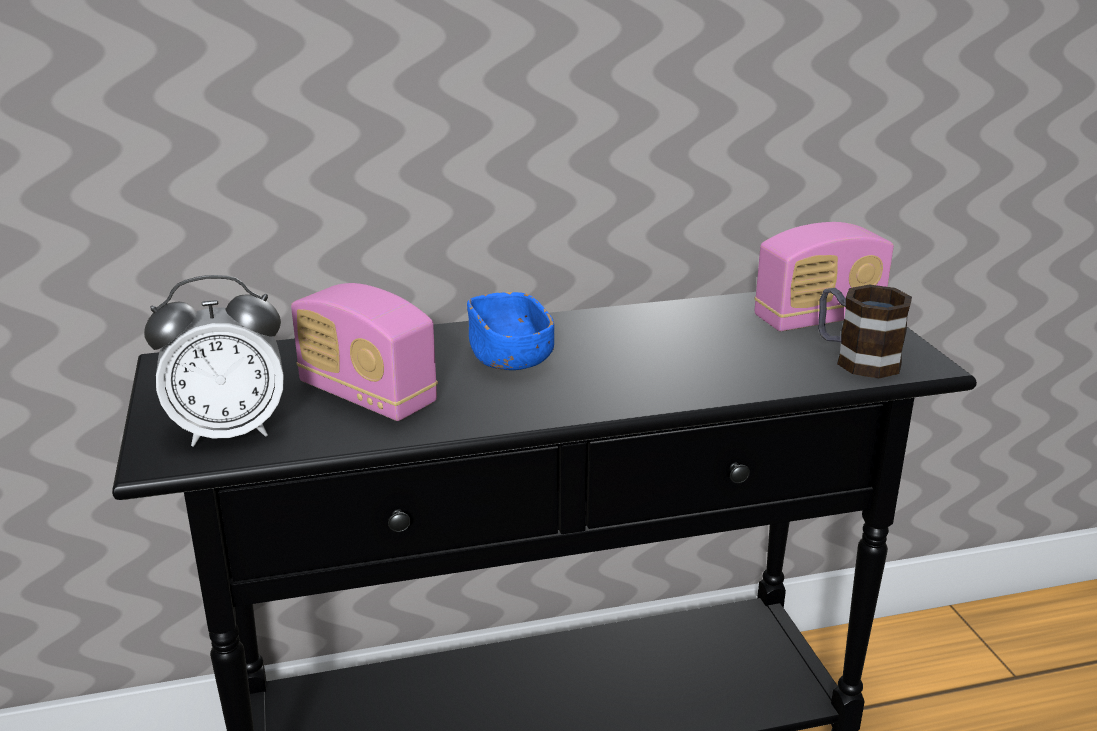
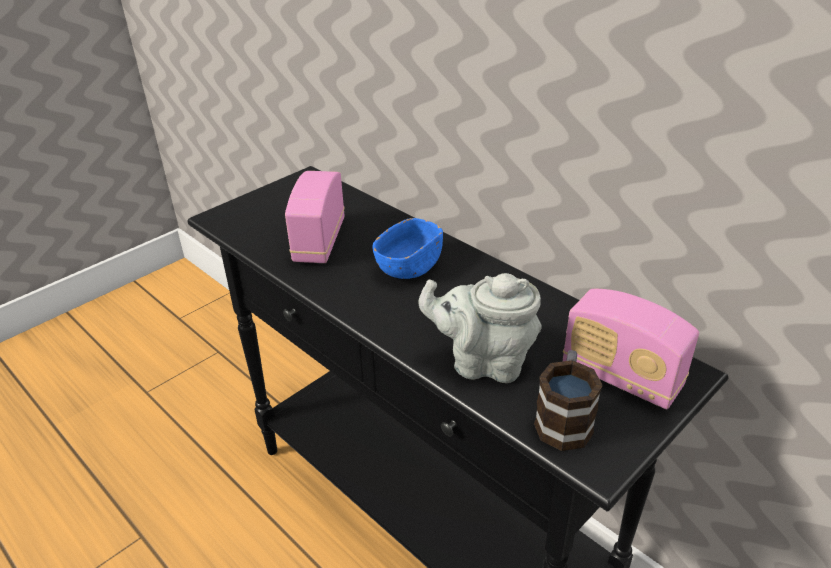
camera: 60 degrees right, 10 degrees up
alarm clock [144,275,284,447] -> none
none -> grey teapot [418,273,542,383]

